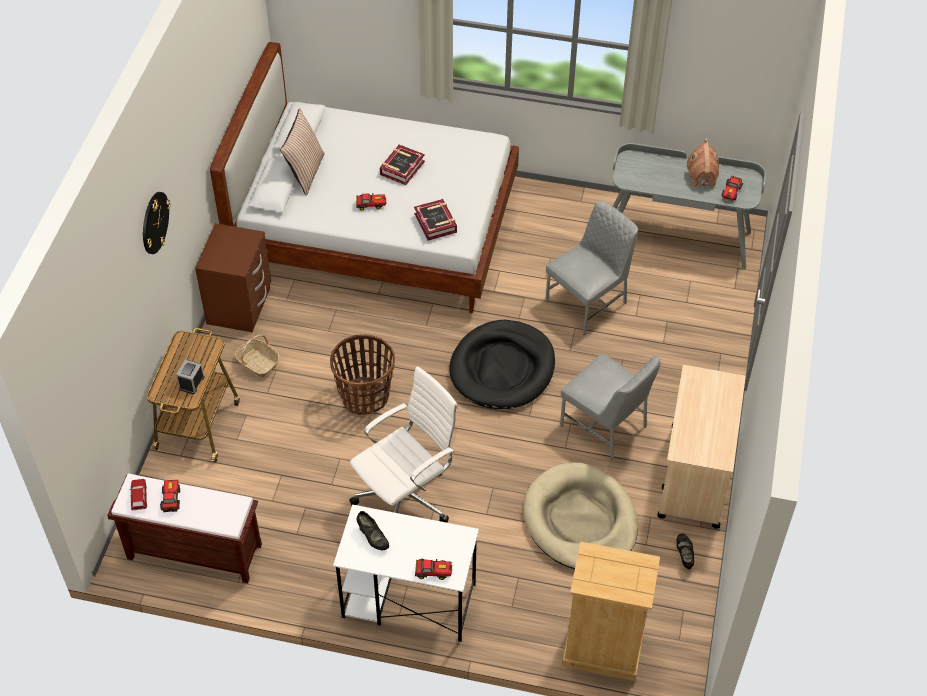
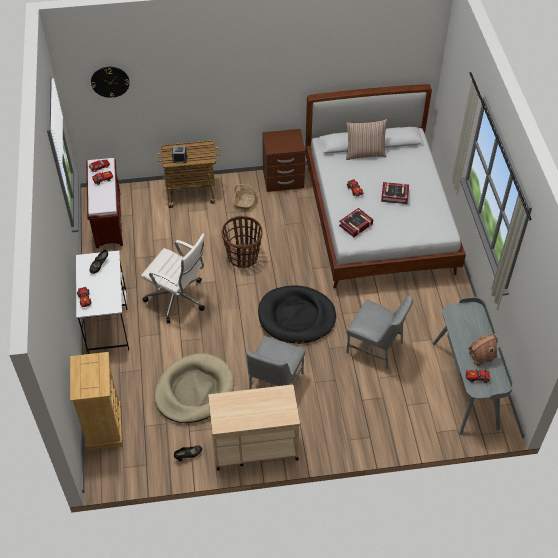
camera: 70 degrees right, 0 degrees up
wall clock [143,192,171,254] -> wall clock moved to [91,67,130,98]

